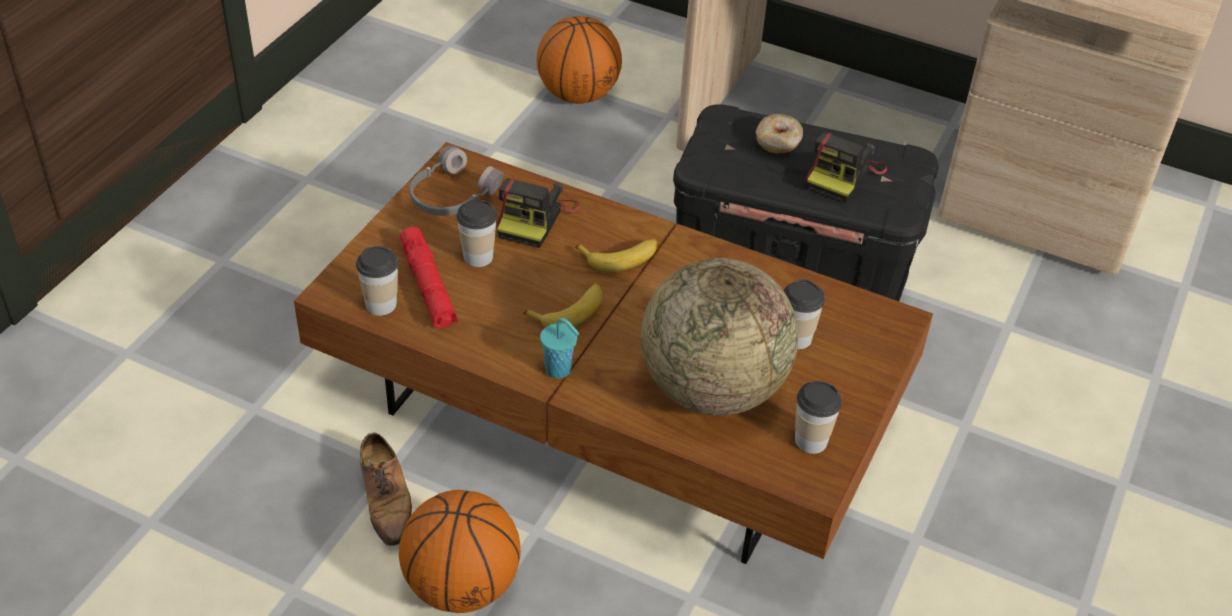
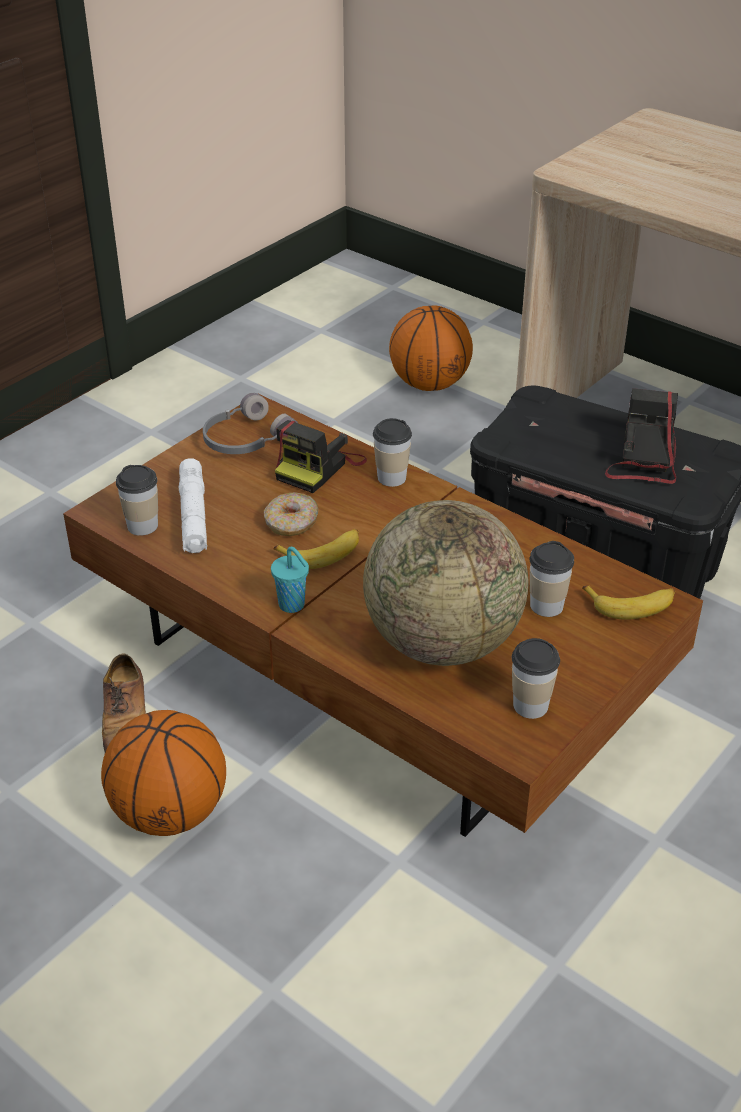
camera: 15 degrees right, 5 degrees down
red flashlight [400,227,458,328] -> white flashlight [179,458,207,553]
cup [457,199,497,267] -> cup moved to [373,418,412,487]
banana [575,238,658,272] -> banana moved to [582,585,675,620]
donut [756,114,803,153] -> donut moved to [264,492,319,536]
camera [806,132,887,203] -> camera turned 150 degrees clockwise [605,388,678,484]

